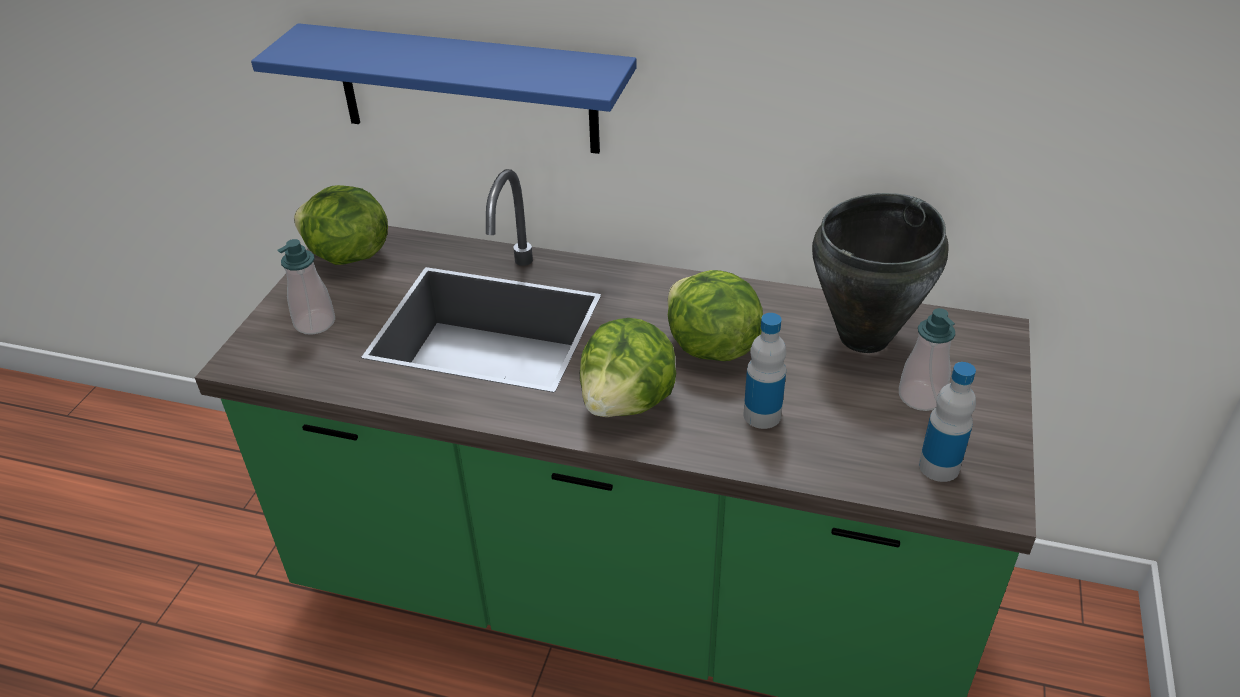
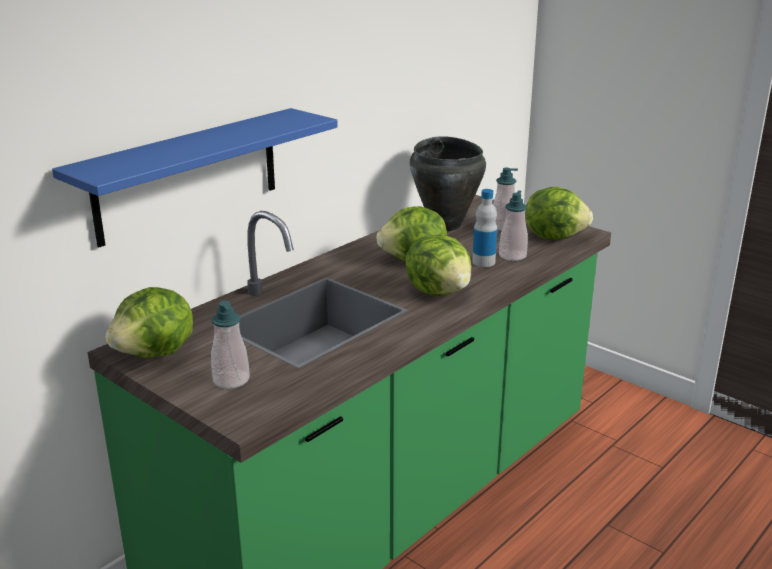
camera: 65 degrees left, 15 degrees down
bottle [919,362,976,482] -> lettuce [525,187,593,240]
none -> soap dispenser [499,190,528,261]

